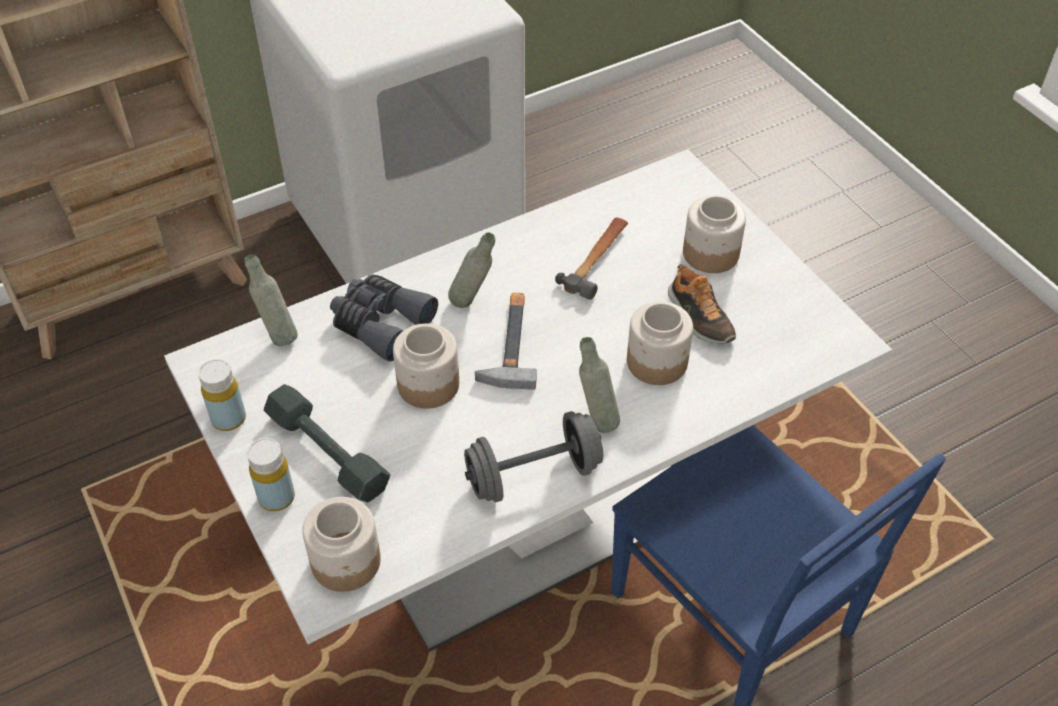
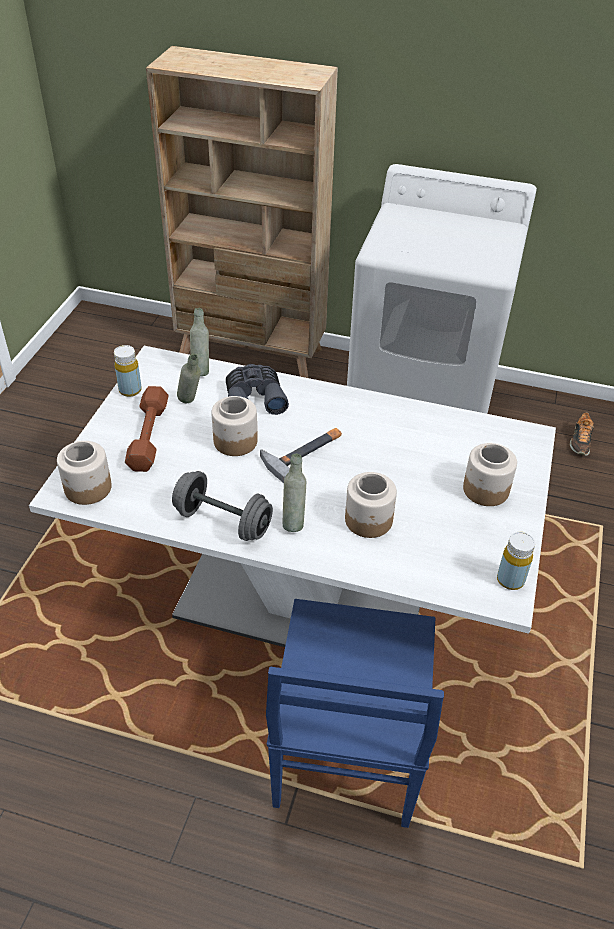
camera: 45 degrees right, 5 degrees down
yellow bottle [247,438,295,511] -> yellow bottle moved to [497,532,535,590]
grey dumbbell [264,384,390,503] -> brown dumbbell [125,386,169,472]
grey bottle [448,232,495,308] -> grey bottle moved to [177,354,201,404]
hammer [555,217,628,300] -> none
shoe [668,264,736,344] -> shoe moved to [570,412,594,456]

